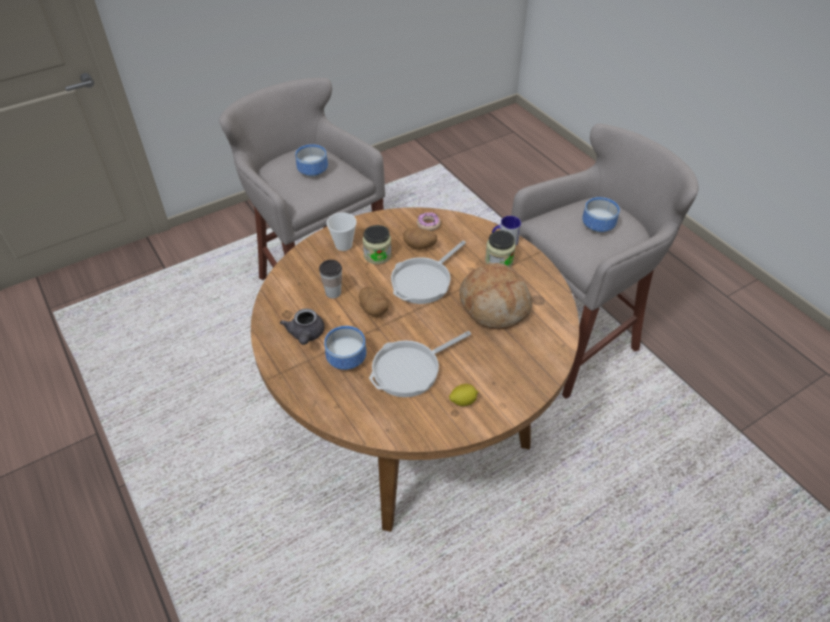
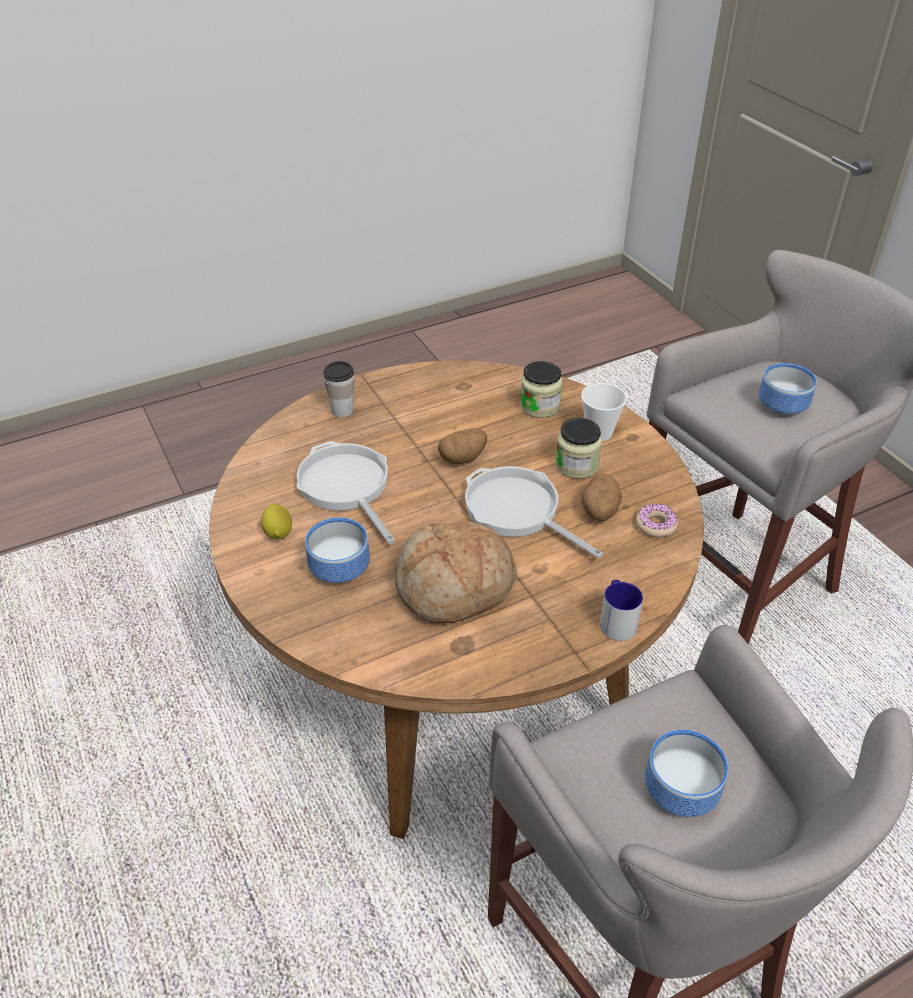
camera: 95 degrees right, 5 degrees down
grey teapot [280,309,325,345] -> none
cup [319,260,342,299] -> cup moved to [323,361,355,417]
bowl [324,326,367,370] -> bowl moved to [305,518,370,583]
jar [485,230,516,267] -> jar moved to [520,361,562,418]

